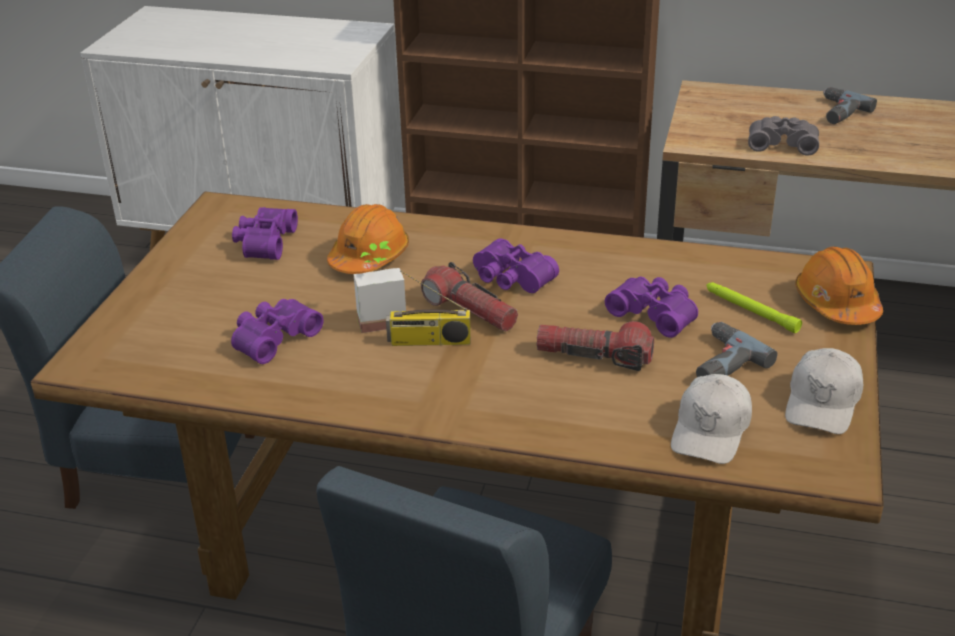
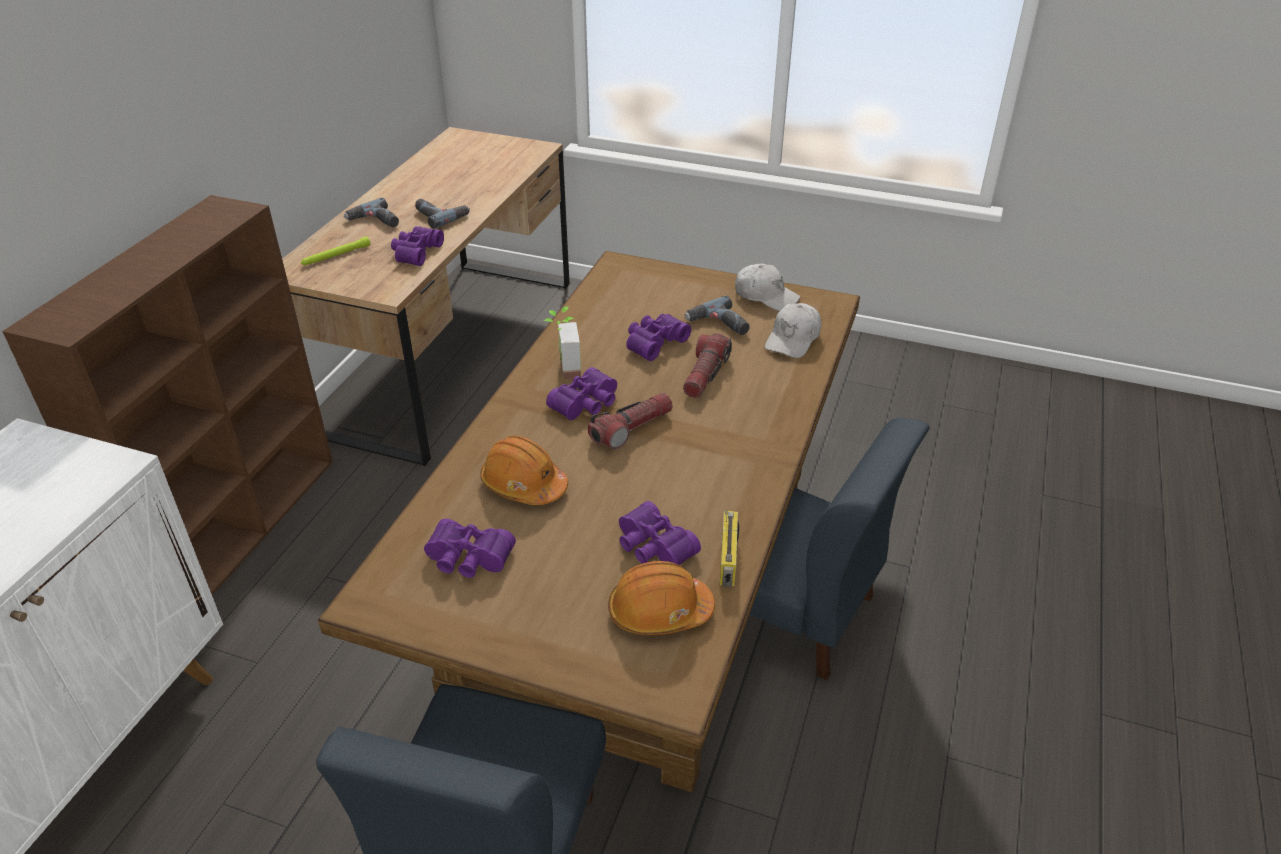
camera: 85 degrees left, 5 degrees up
potted plant [354,241,406,333] -> potted plant moved to [544,306,581,379]
radio [386,271,471,346] -> radio moved to [720,510,739,587]
white cap [671,374,752,464] -> white cap turned 90 degrees clockwise [765,303,821,358]
green flashlight [706,282,802,333] -> green flashlight moved to [301,237,371,265]
grey binoculars [748,116,819,156] -> purple binoculars [391,226,444,266]
orange hard hat [795,247,883,325] -> orange hard hat moved to [608,561,715,635]
none -> power drill [415,199,470,229]

